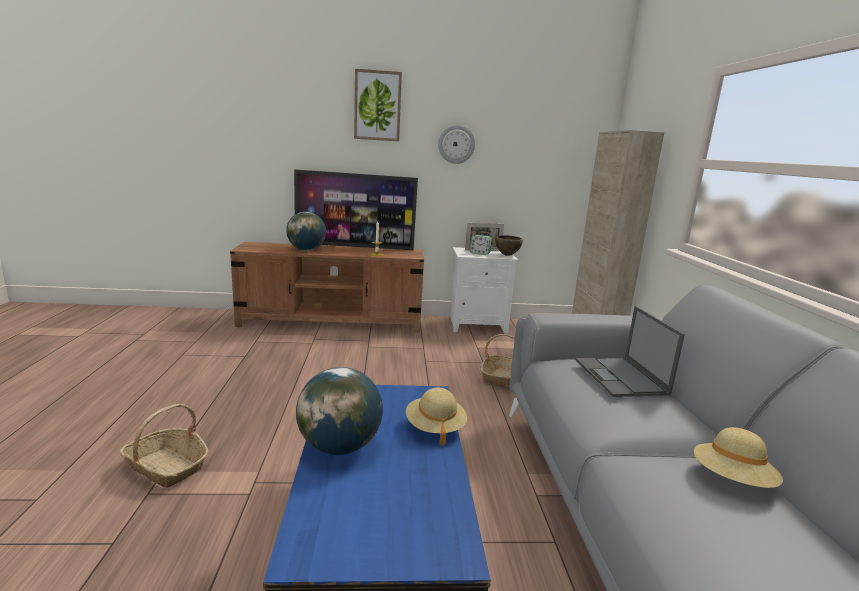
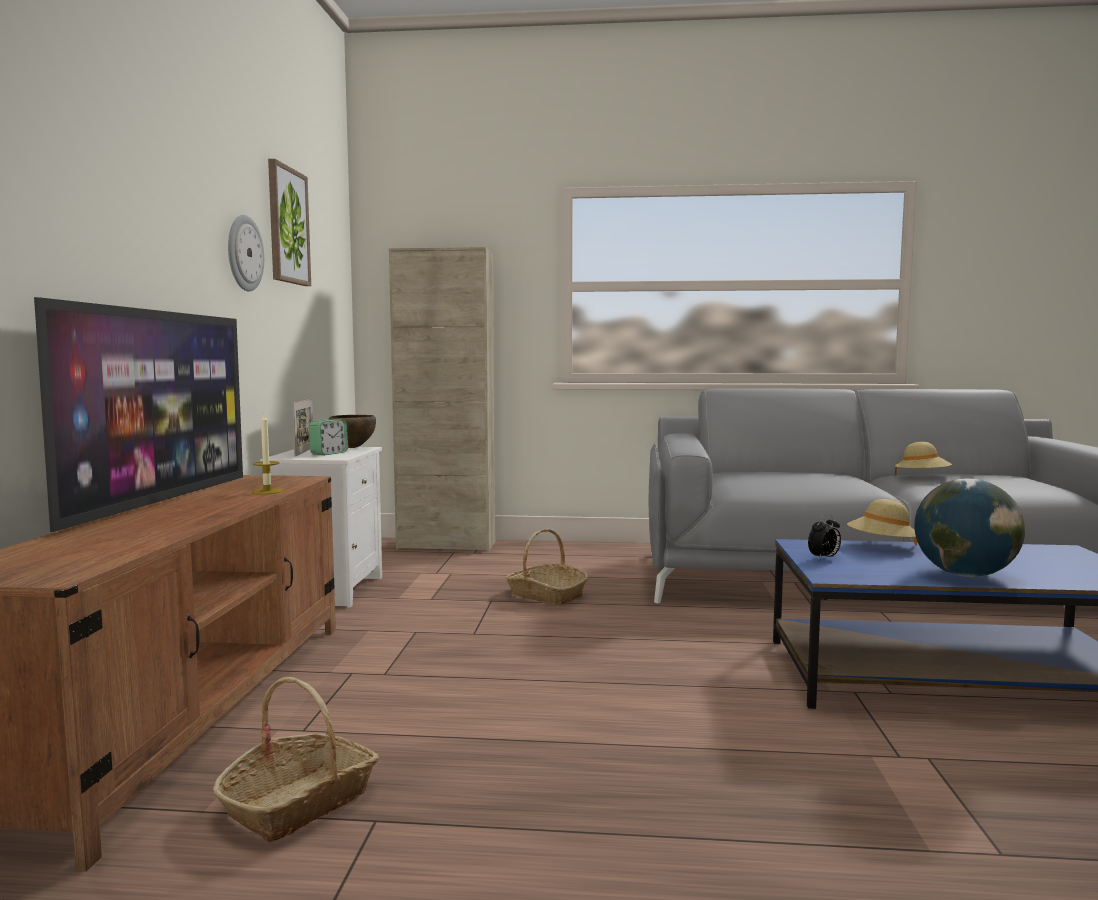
camera: 80 degrees left, 10 degrees down
basket [120,404,209,488] -> basket moved to [213,677,379,842]
globe [286,212,326,251] -> none
picture [354,69,402,141] -> picture moved to [268,159,311,286]
laptop [576,306,685,397] -> none
none -> alarm clock [808,514,841,560]

